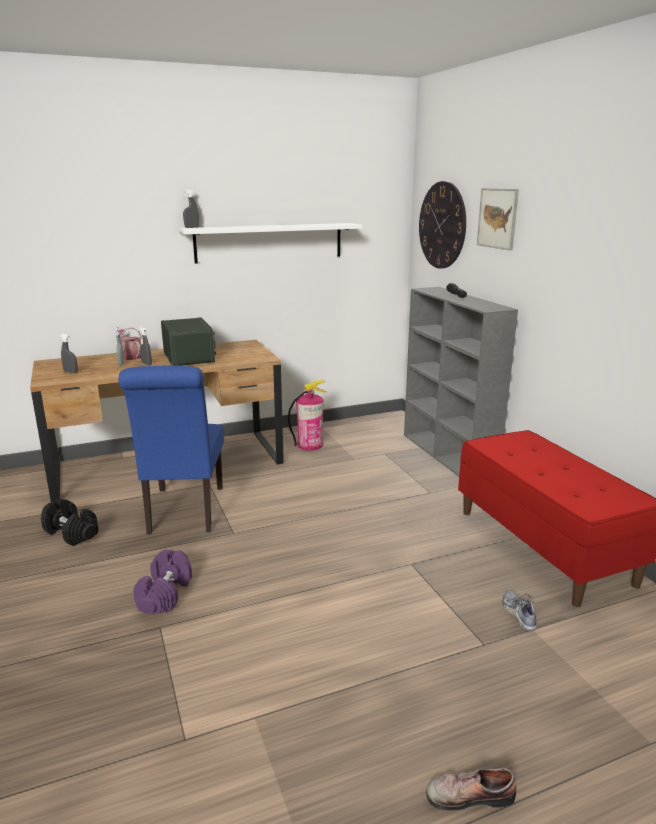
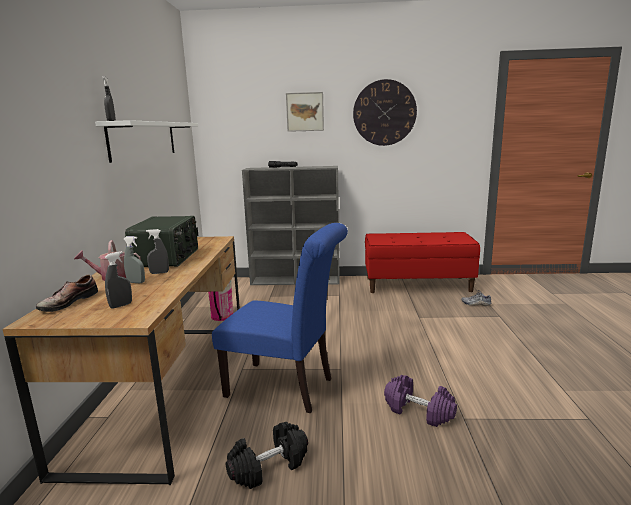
camera: 65 degrees left, 5 degrees down
radio [161,317,216,366] -> radio turned 90 degrees clockwise [125,216,198,267]
wall clock [419,181,466,269] -> wall clock moved to [353,79,417,146]
shoe [426,768,516,811] -> shoe moved to [36,274,98,312]

